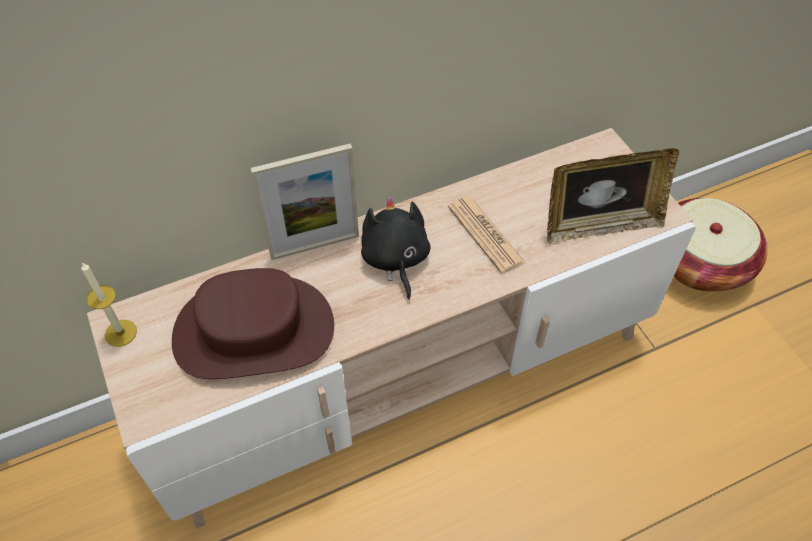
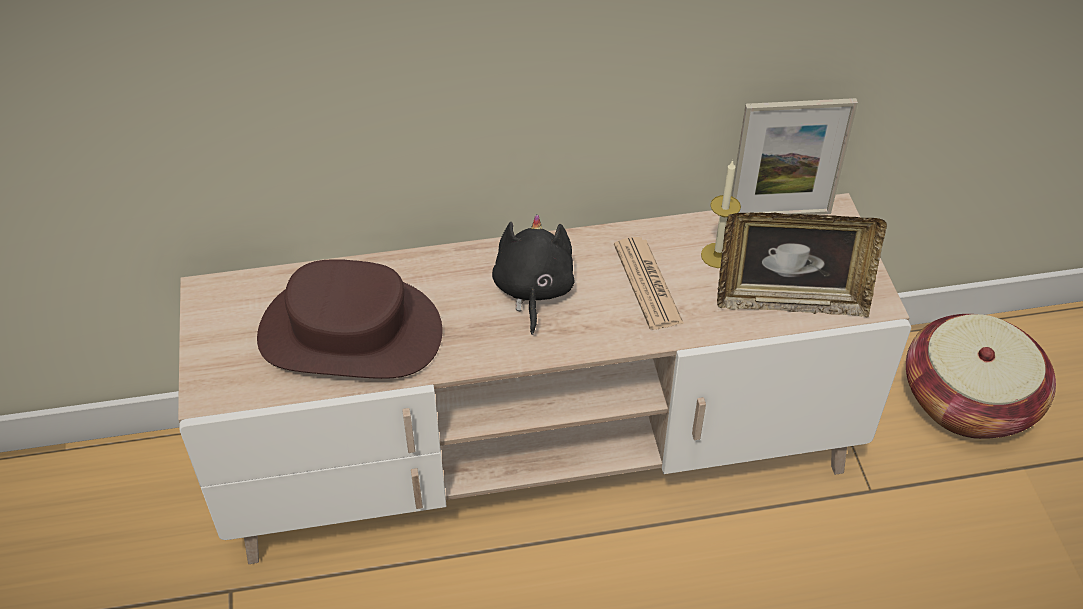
camera: 15 degrees right, 5 degrees down
candle [81,262,137,347] -> candle moved to [701,160,741,268]
picture frame [250,144,359,260] -> picture frame moved to [731,98,858,215]

